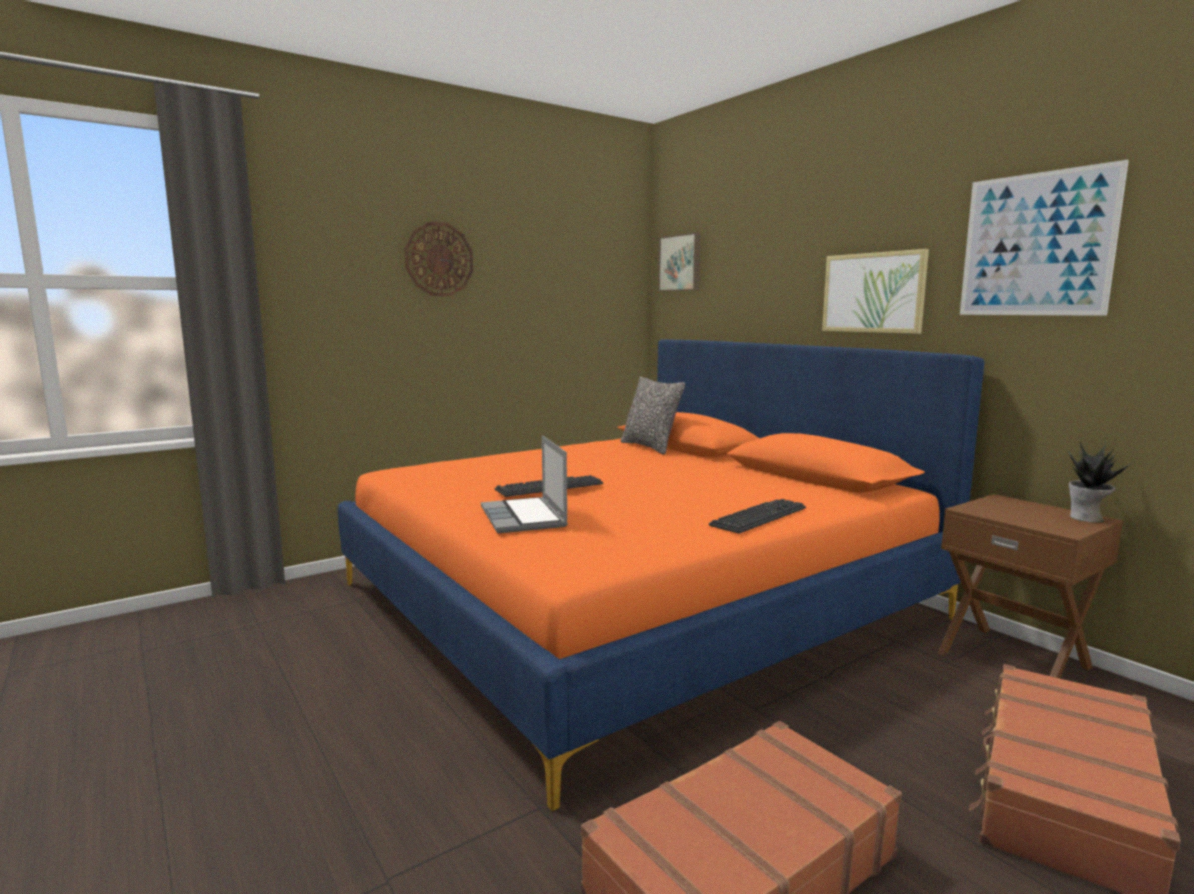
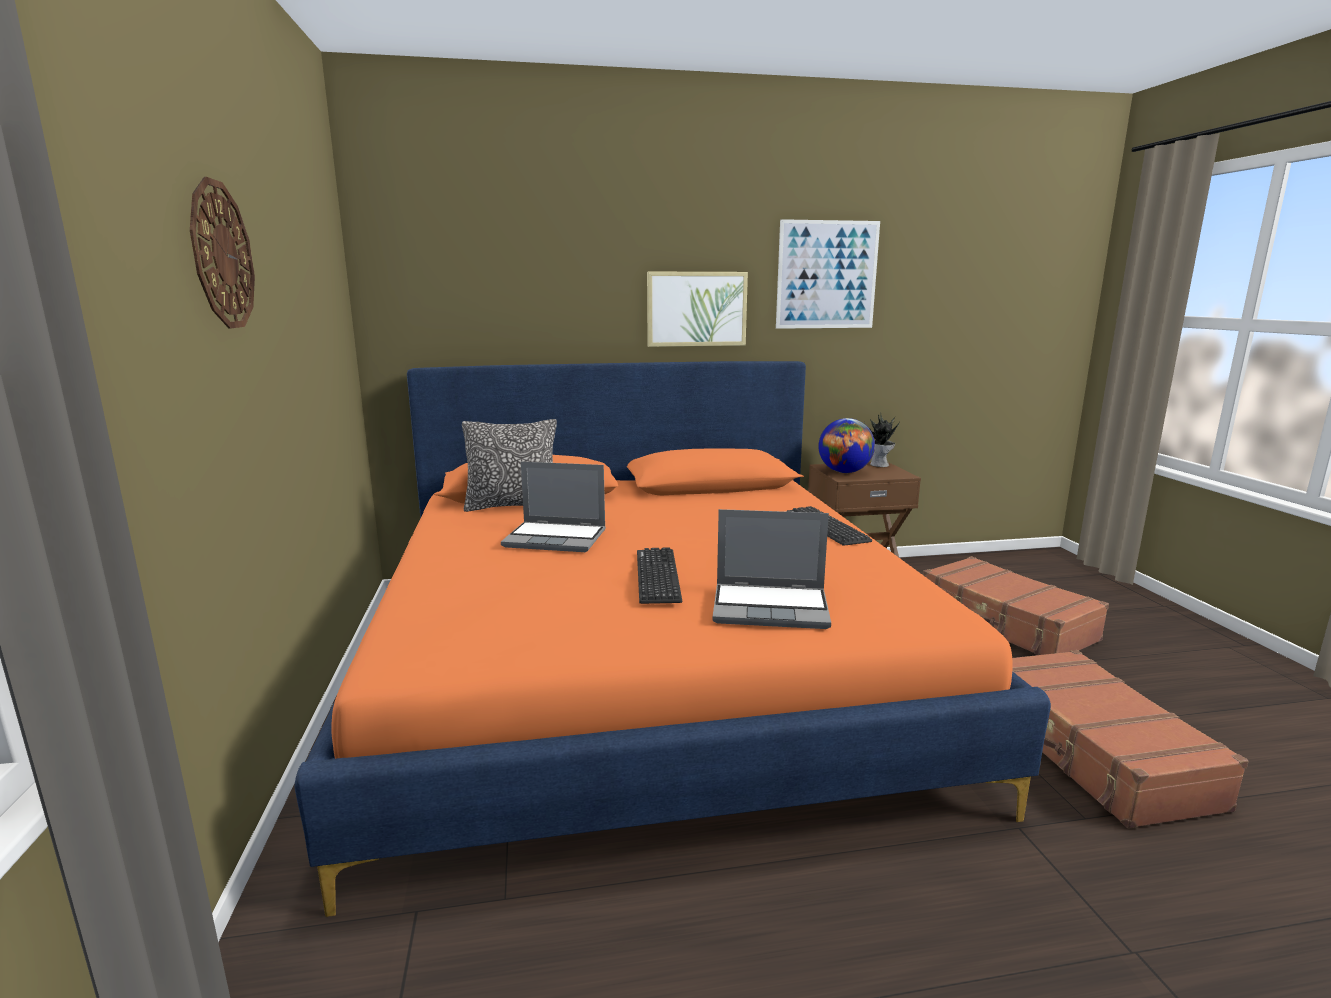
camera: 65 degrees left, 5 degrees up
picture [658,233,700,291] -> none
none -> laptop [501,462,606,552]
none -> globe [818,418,875,473]

